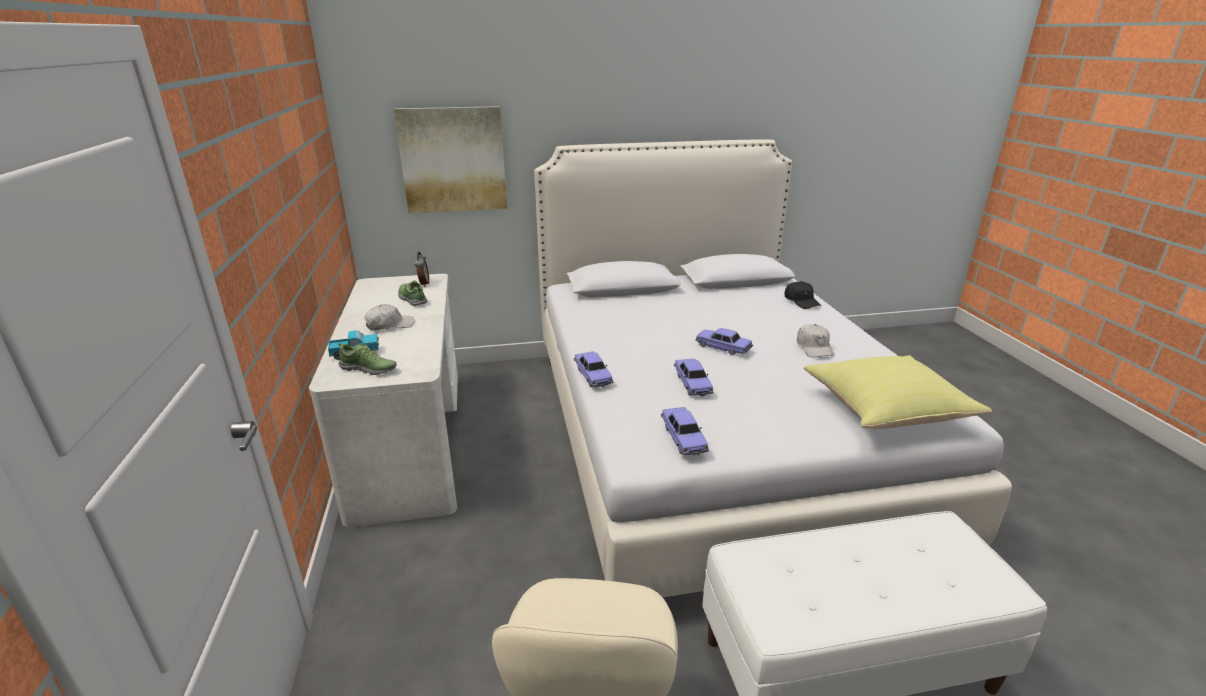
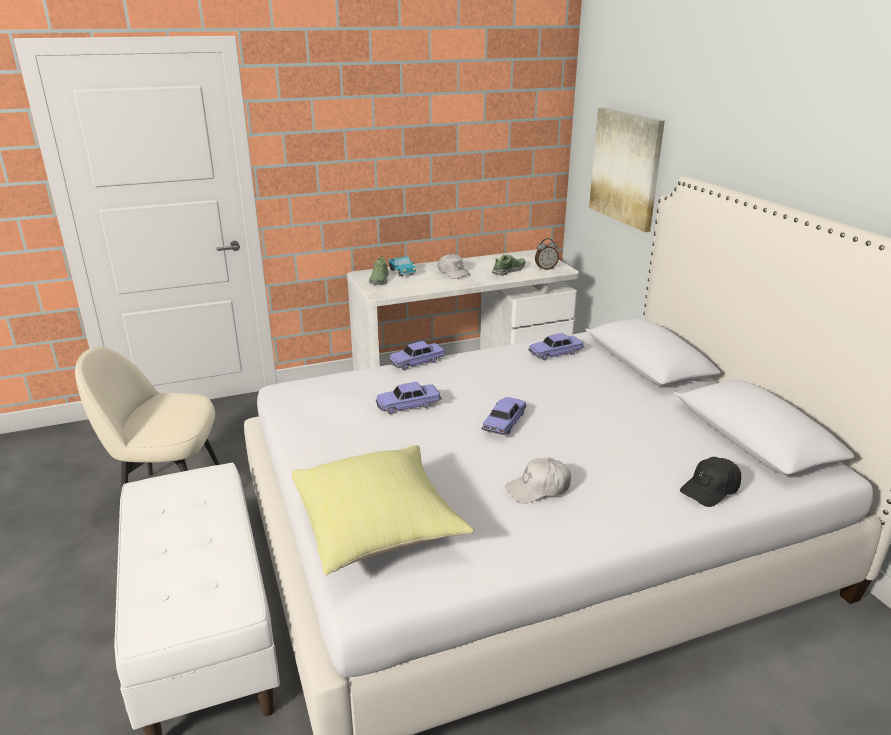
camera: 80 degrees right, 0 degrees up
toy car [661,407,709,456] -> toy car moved to [528,333,585,360]

